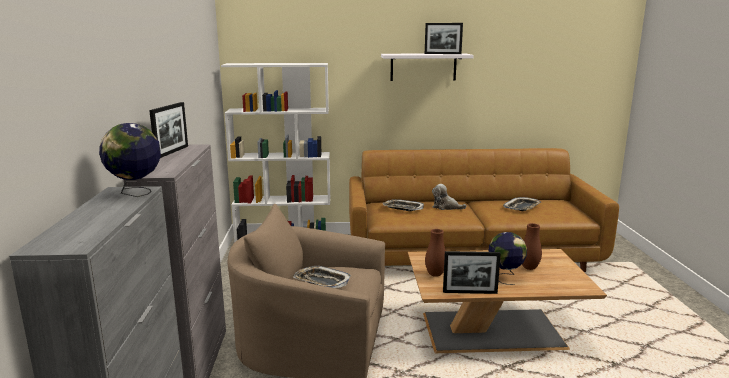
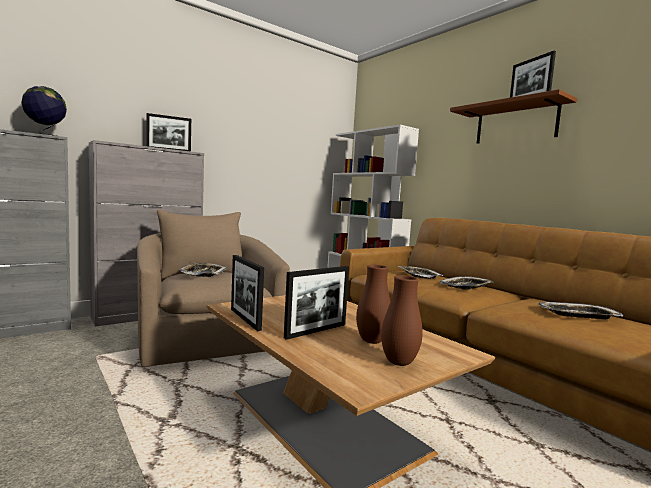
camera: 55 degrees right, 10 degrees down
white shelf [381,53,474,81] -> brown shelf [450,89,577,144]
brown vase [425,229,446,277] -> brown vase moved to [381,275,423,366]
plush toy [432,184,467,210] -> tray [440,276,493,290]
globe [488,232,527,285] -> picture frame [284,266,349,340]

